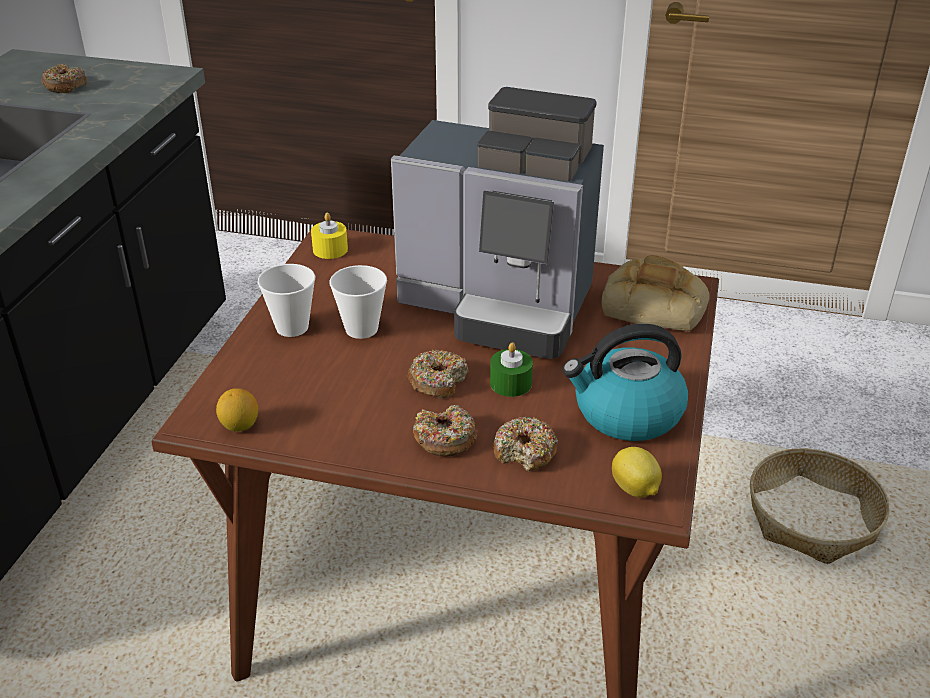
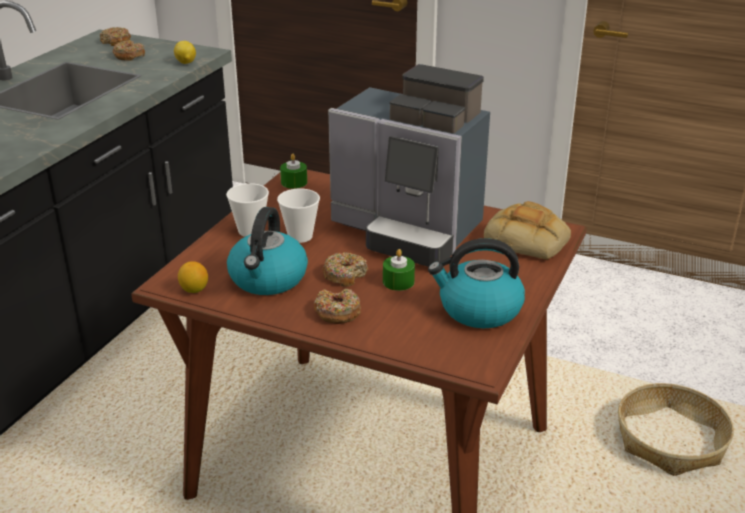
camera: 10 degrees right, 5 degrees down
yellow candle [311,212,348,259] -> green candle [280,154,307,189]
donut [493,417,558,471] -> donut moved to [100,27,131,46]
lemon [612,447,662,498] -> lemon moved to [174,41,196,64]
none -> kettle [227,207,308,295]

